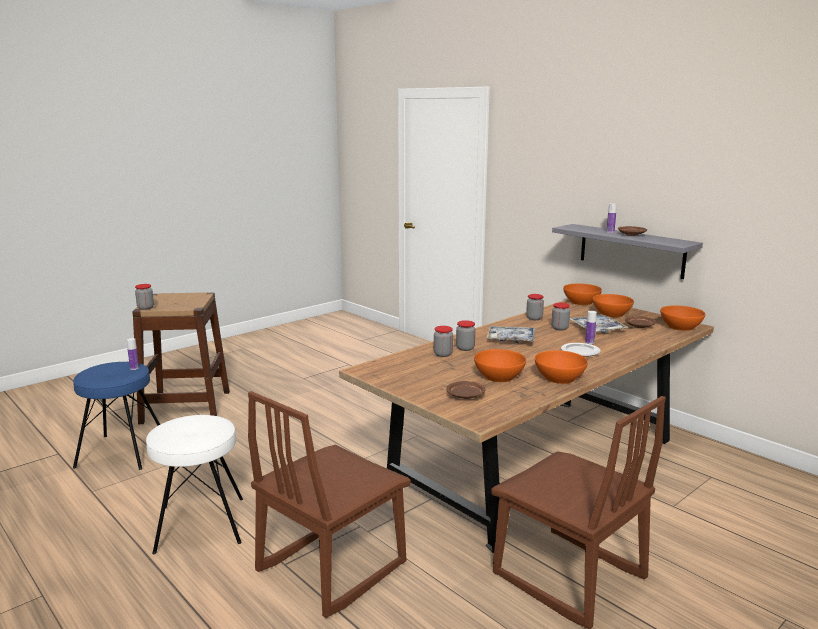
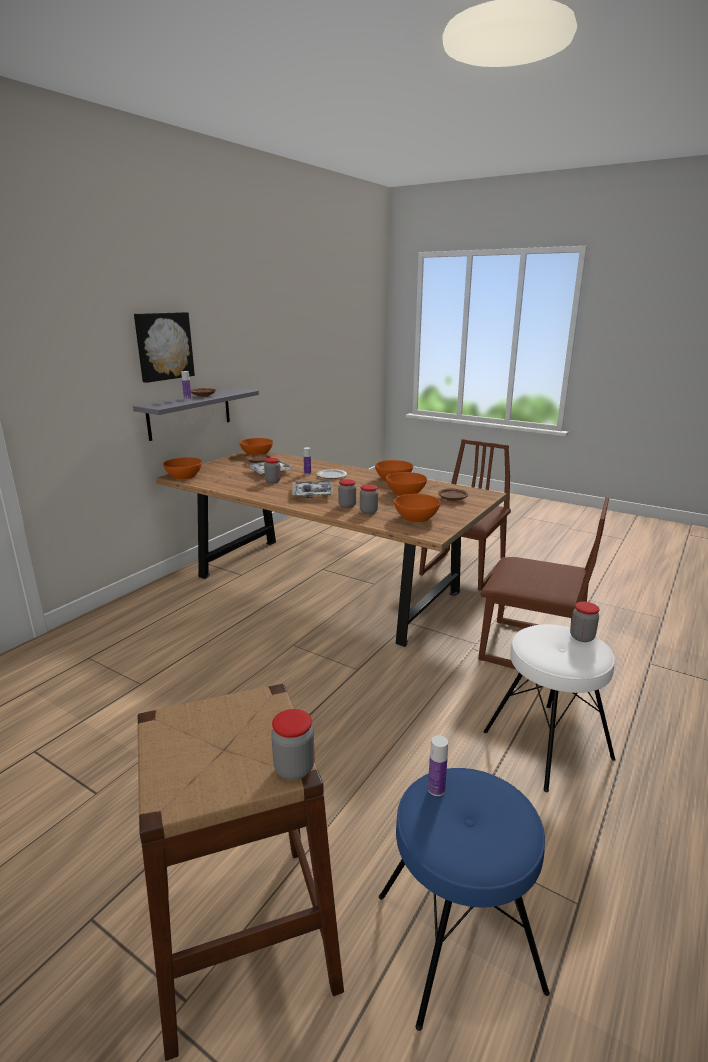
camera: 105 degrees left, 5 degrees up
jar [526,294,544,320] -> jar moved to [570,602,600,642]
orange bowl [593,294,634,317] -> orange bowl moved to [394,494,440,523]
none -> picture [134,312,195,383]

